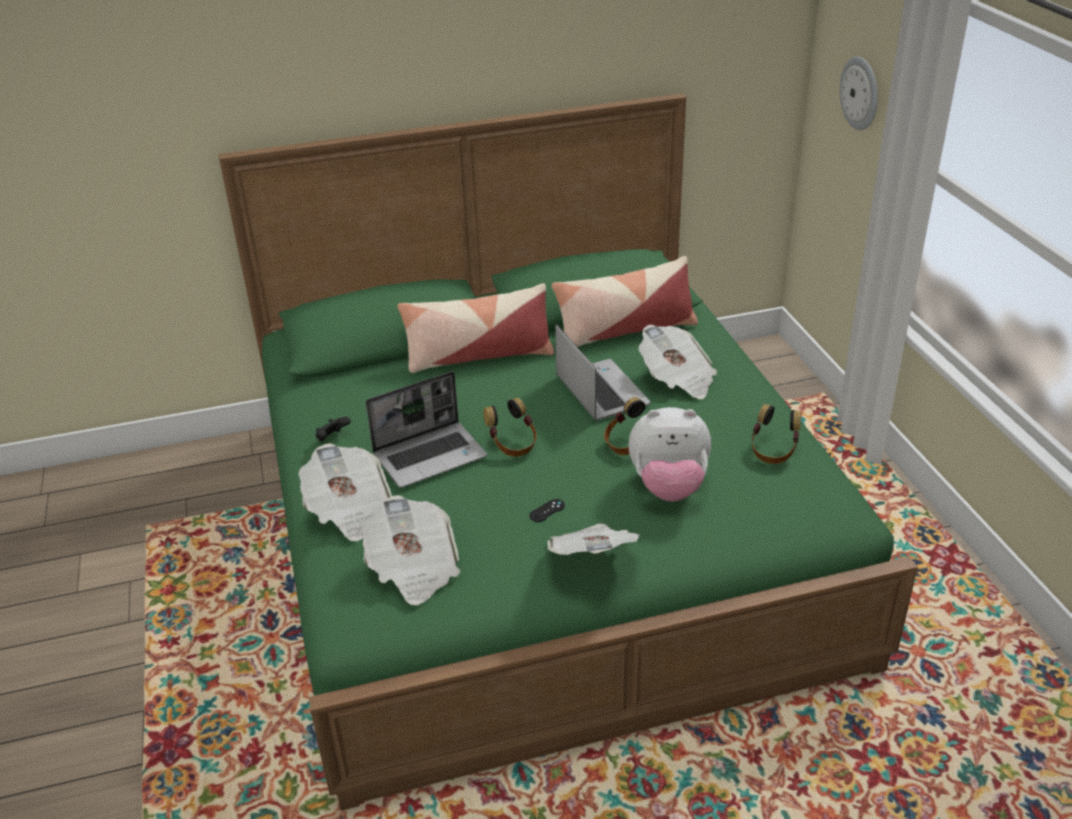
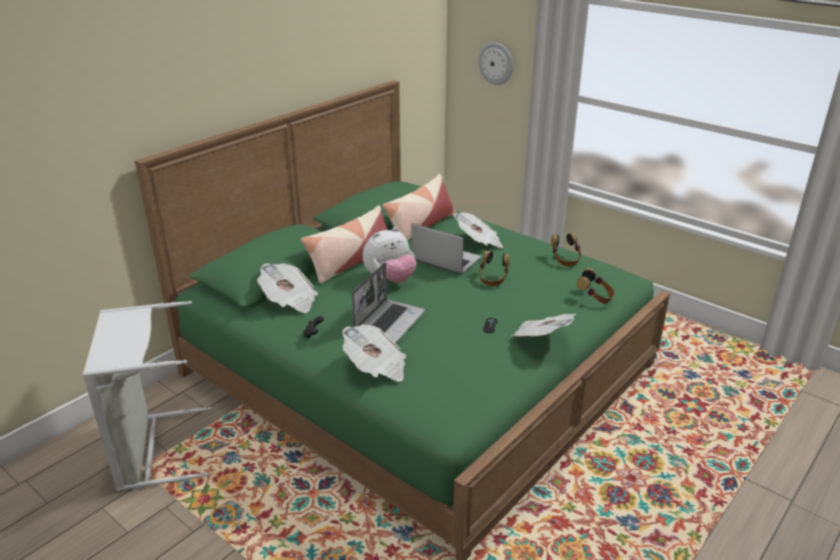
camera: 35 degrees left, 5 degrees down
newspaper [362,495,460,606] -> newspaper moved to [257,263,318,313]
headphones [483,398,537,457] -> headphones moved to [576,268,615,304]
plush toy [628,407,711,502] -> plush toy moved to [363,227,417,283]
none -> grey laundry basket [83,301,212,491]

